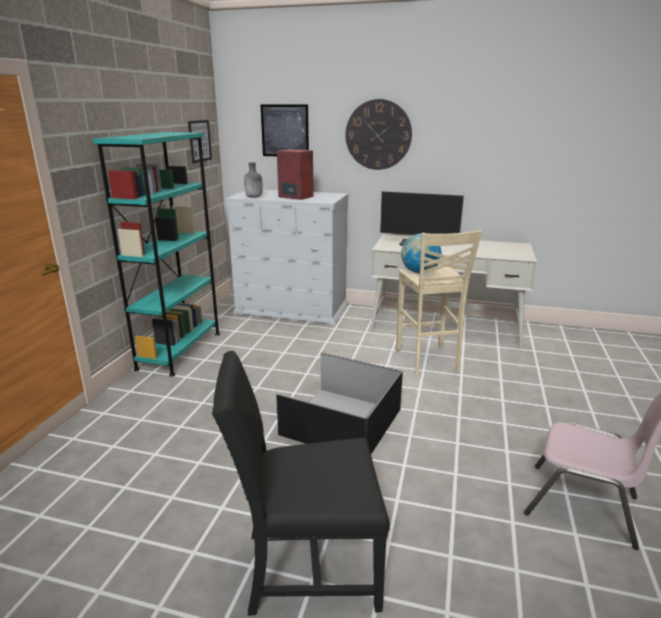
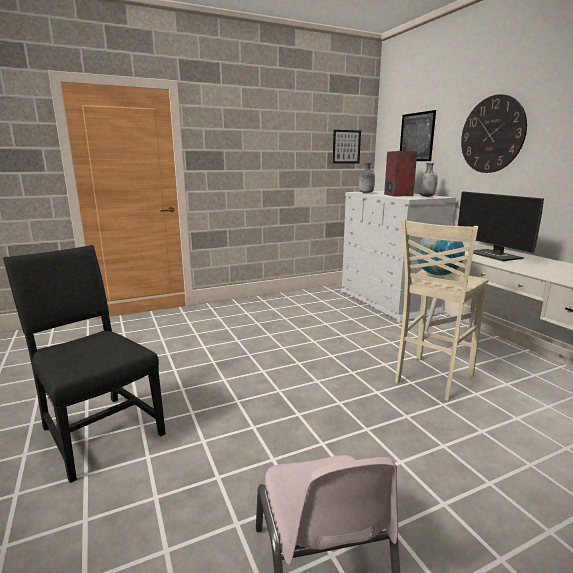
camera: 50 degrees right, 5 degrees down
turquoise bookcase [93,132,220,376] -> none
black storage box [276,353,403,454] -> none
none -> grey bottle [419,163,438,197]

